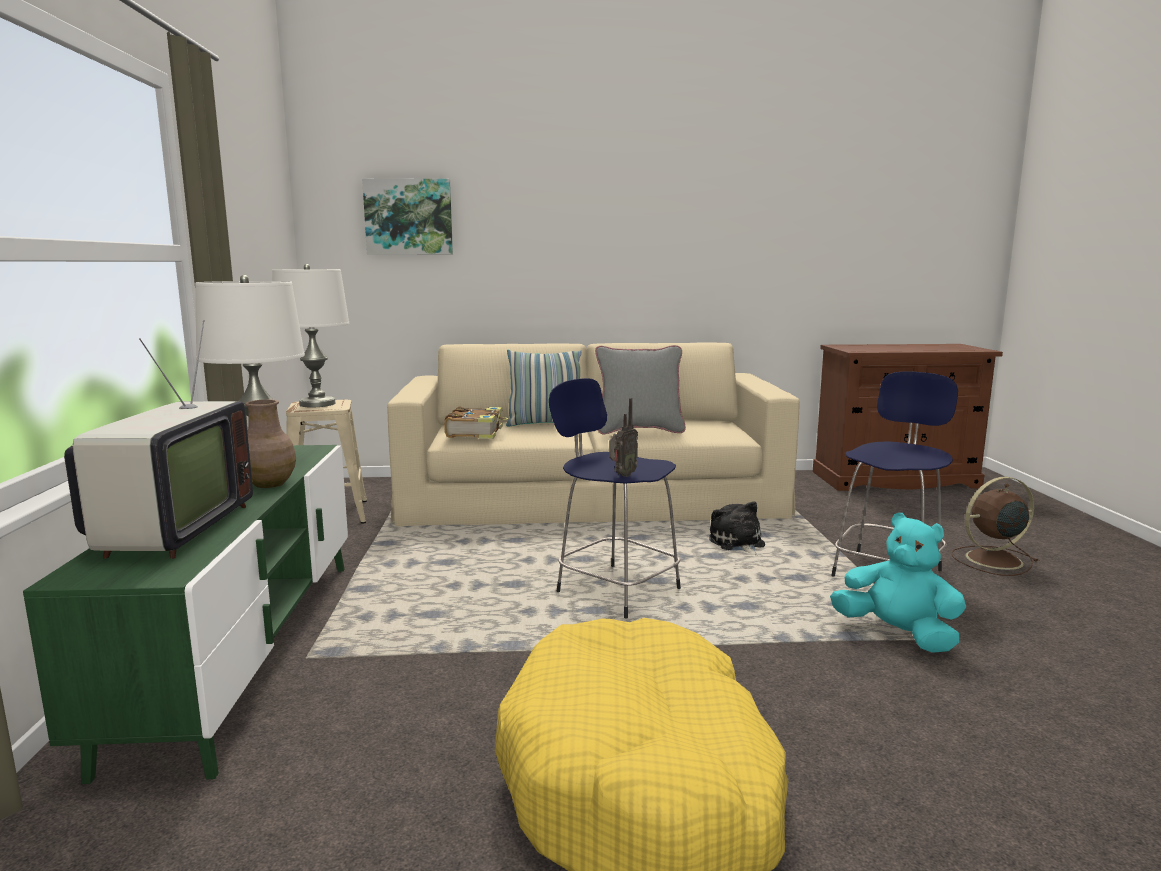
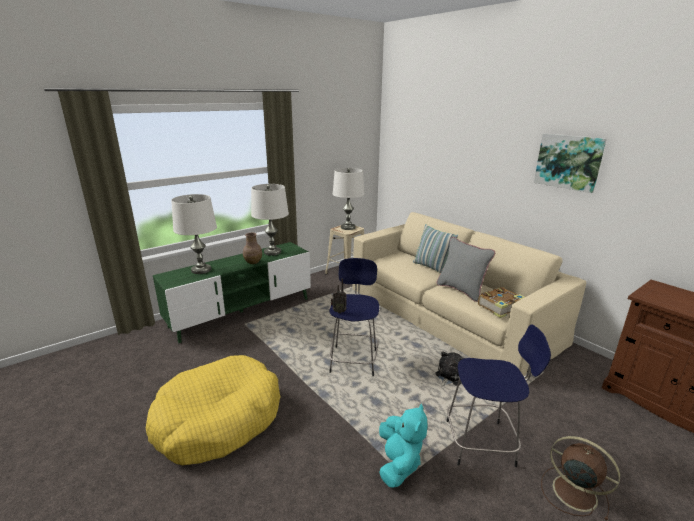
camera: 55 degrees right, 10 degrees up
television [64,320,253,559] -> white table lamp [171,194,217,274]
picture [362,178,453,255] -> picture moved to [534,133,607,193]
book [444,407,508,439] -> book moved to [478,287,525,318]

